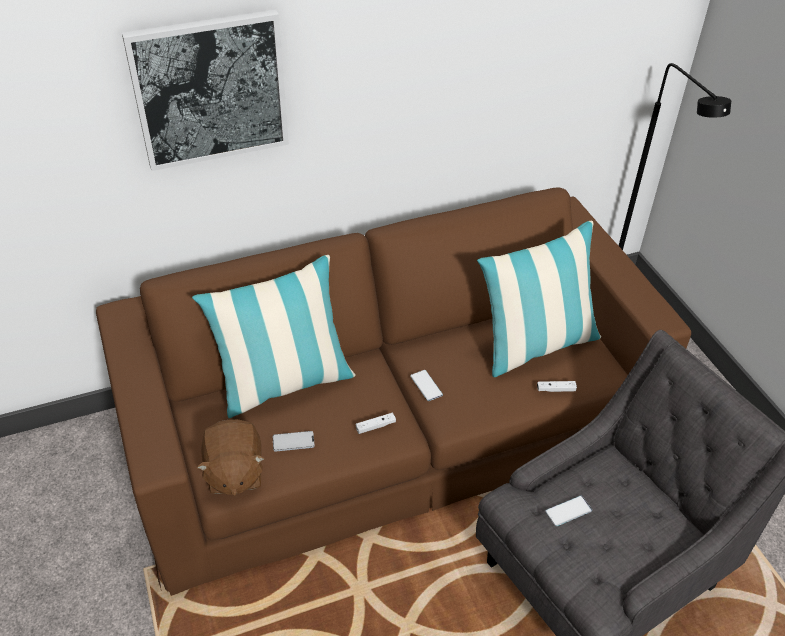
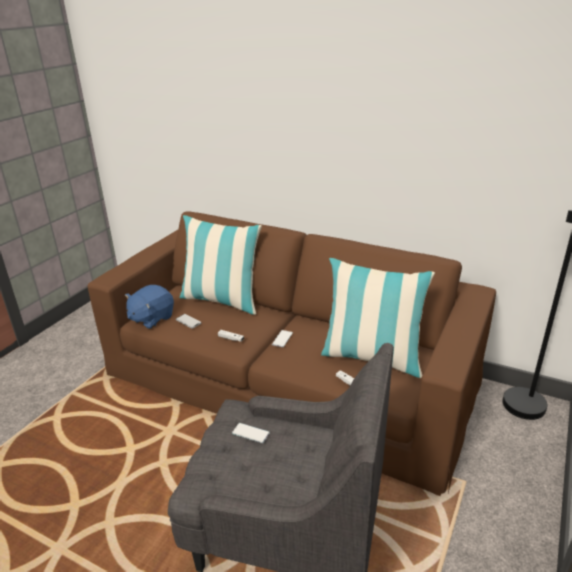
camera: 50 degrees right, 15 degrees down
picture [122,10,289,171] -> none
brown plush toy [197,419,264,496] -> blue plush toy [125,285,174,329]

